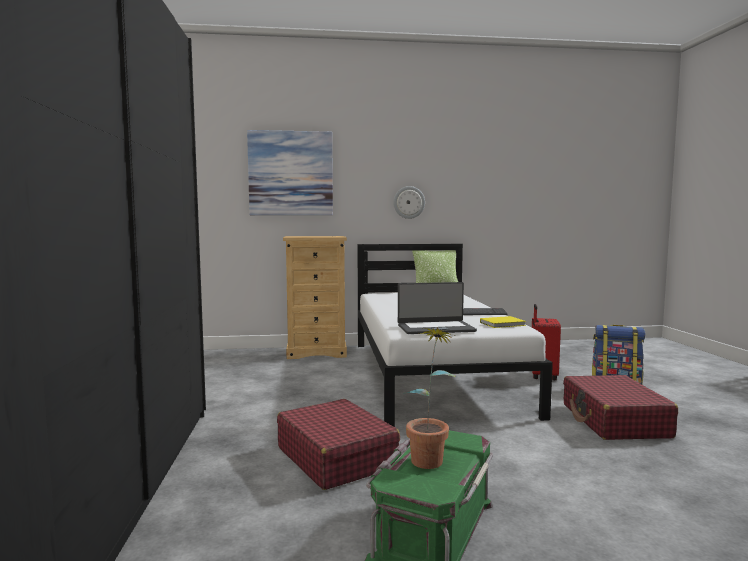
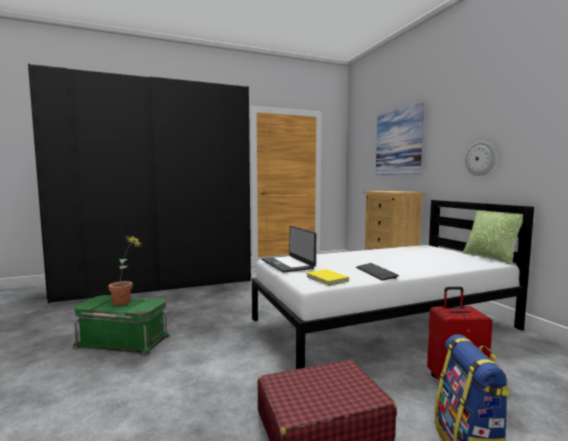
camera: 75 degrees right, 0 degrees up
red suitcase [277,399,400,490] -> none

